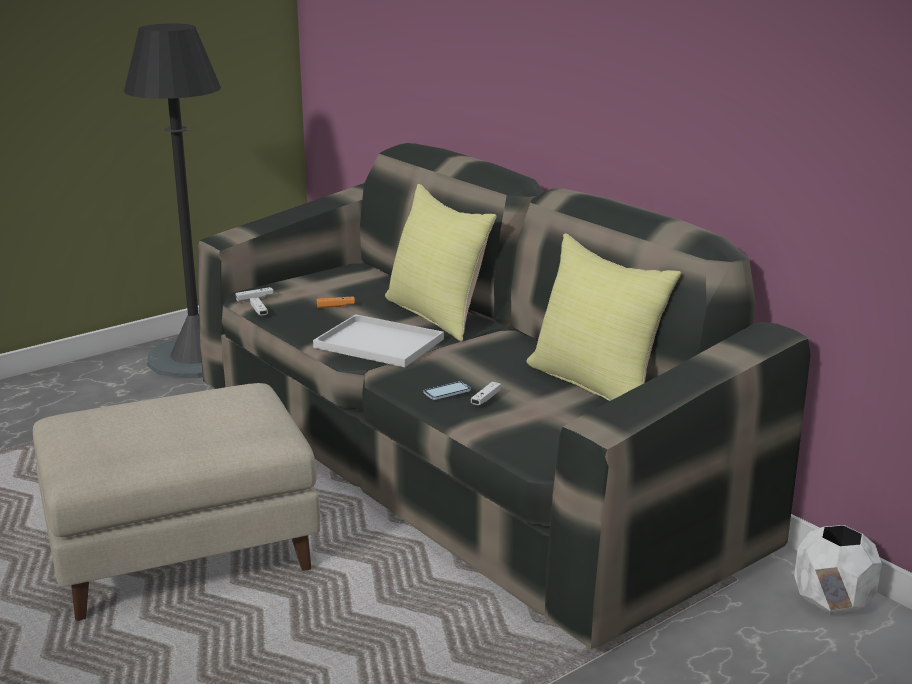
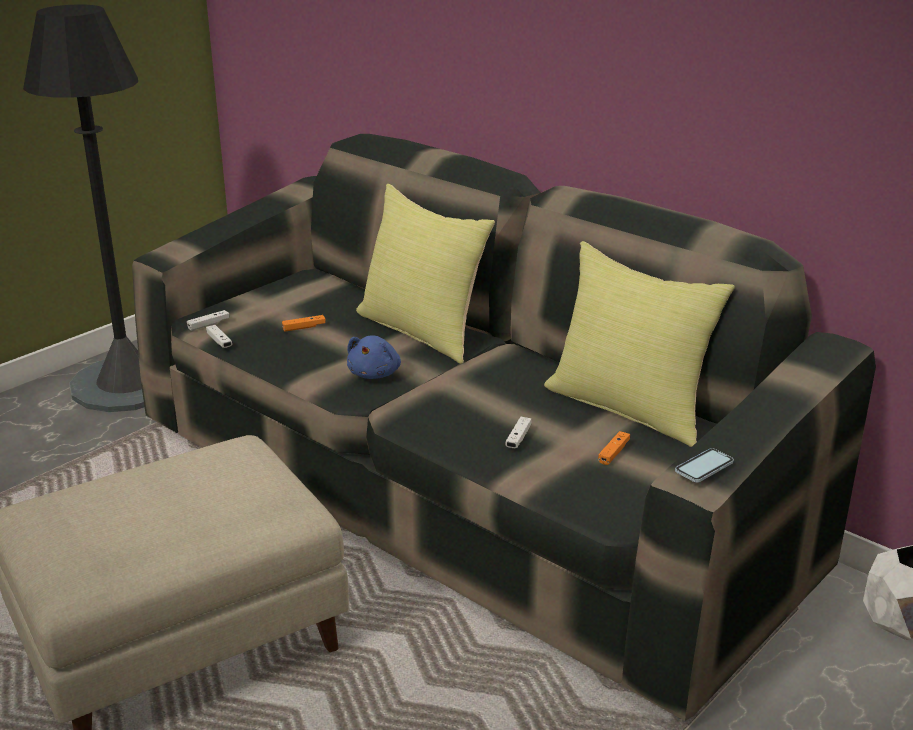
camera: 10 degrees left, 5 degrees up
white tray [313,314,444,367] -> blue plush toy [347,336,401,379]
phone [424,381,471,400] -> phone moved to [675,448,734,483]
none -> orange game controller [598,431,630,465]

